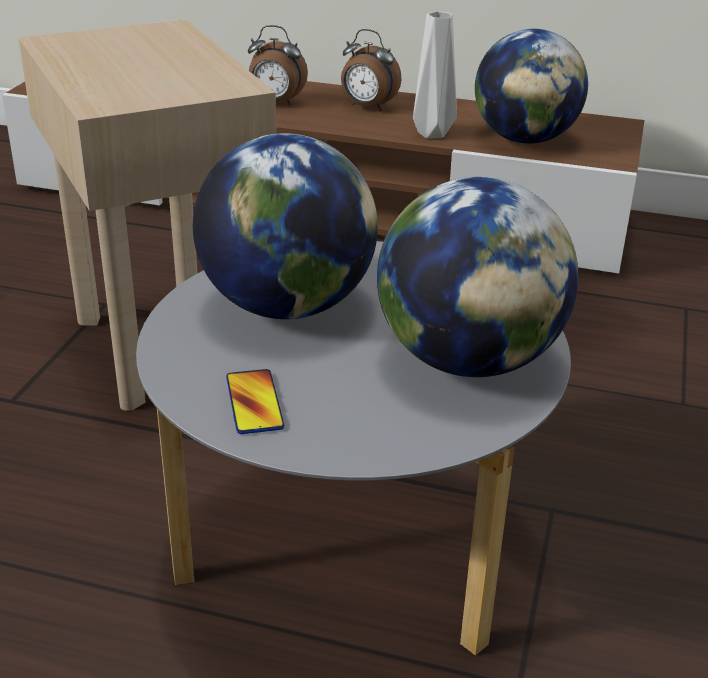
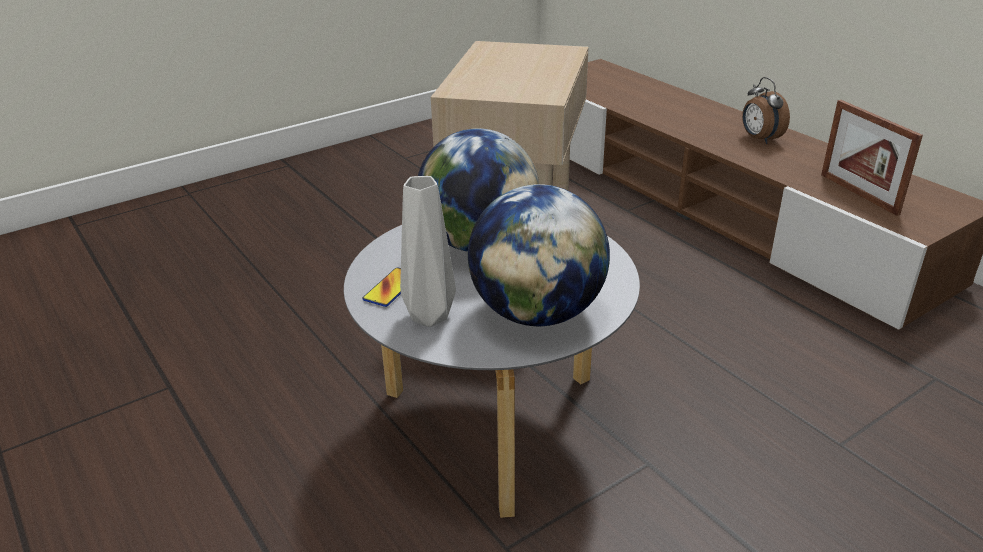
camera: 40 degrees right, 0 degrees up
alarm clock [248,25,308,105] -> none
grey vase [413,11,457,138] -> grey vase moved to [400,176,456,327]
globe [475,29,588,144] -> picture frame [821,100,923,216]

